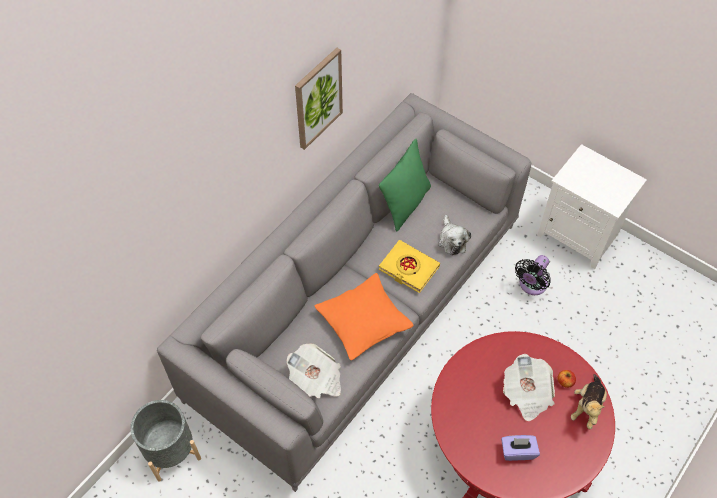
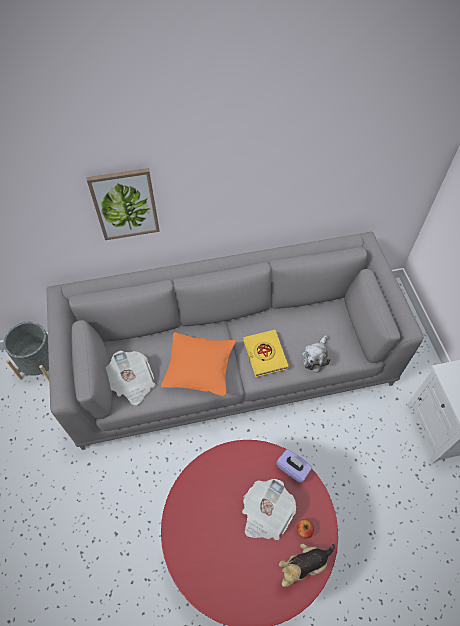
camera: 40 degrees right, 0 degrees up
picture [295,48,343,150] -> picture moved to [87,168,160,240]
green pillow [379,139,431,232] -> none
purple tissue box [501,435,540,461] -> purple tissue box moved to [276,449,312,483]
black fan [515,255,551,295] -> none

